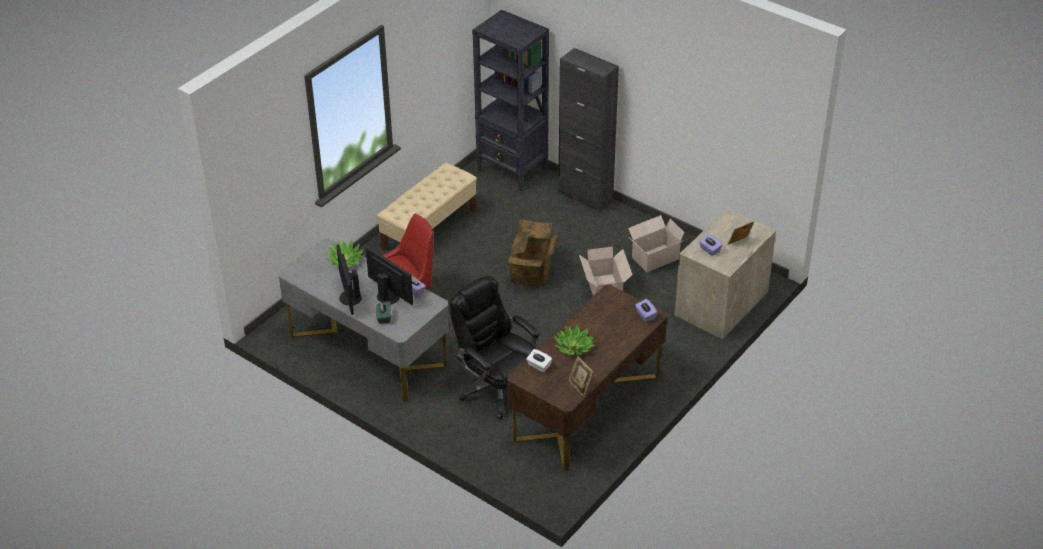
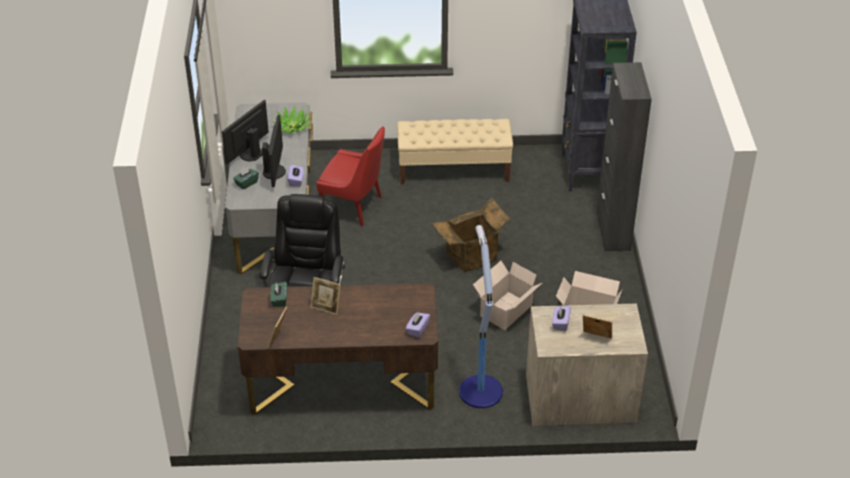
camera: 50 degrees right, 0 degrees up
white tissue box [526,349,552,372] -> green tissue box [270,282,287,307]
potted plant [554,324,595,355] -> picture frame [311,277,341,315]
none -> floor lamp [459,225,503,408]

